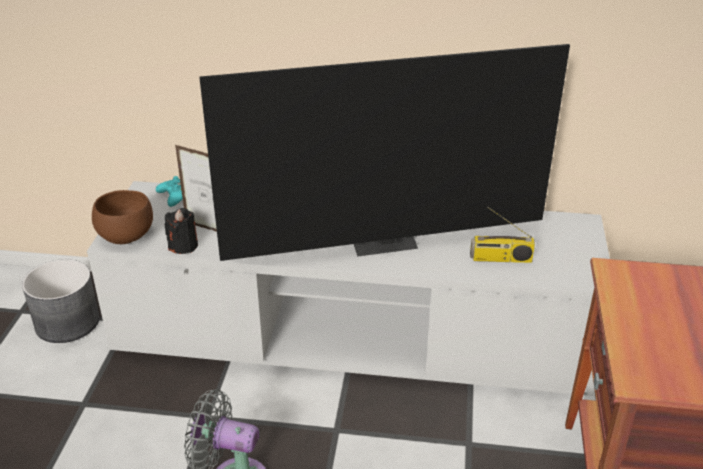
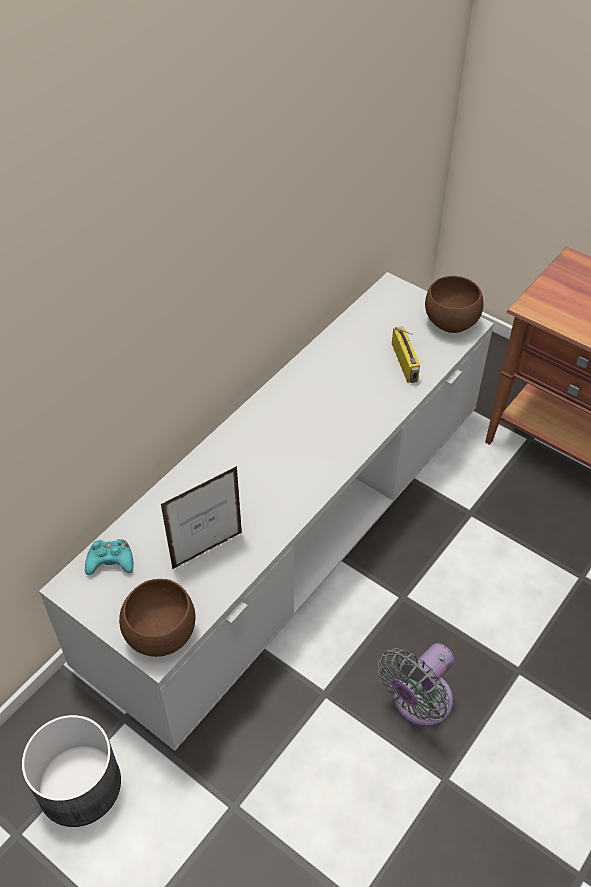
camera: 60 degrees left, 15 degrees up
black candle [165,208,198,254] -> none
television [199,44,570,261] -> none
radio [470,207,535,263] -> radio turned 45 degrees counterclockwise [392,326,420,383]
none -> brown bowl [425,276,484,333]

